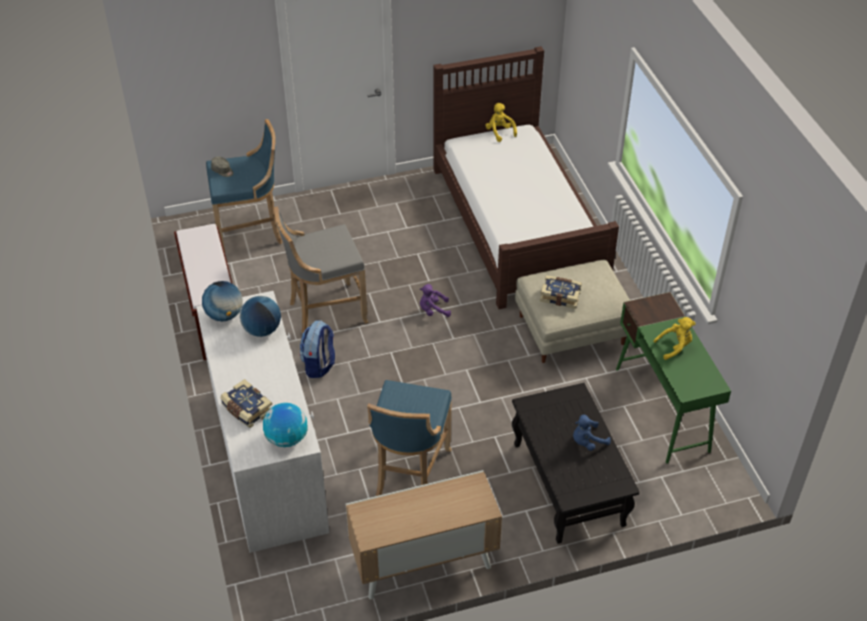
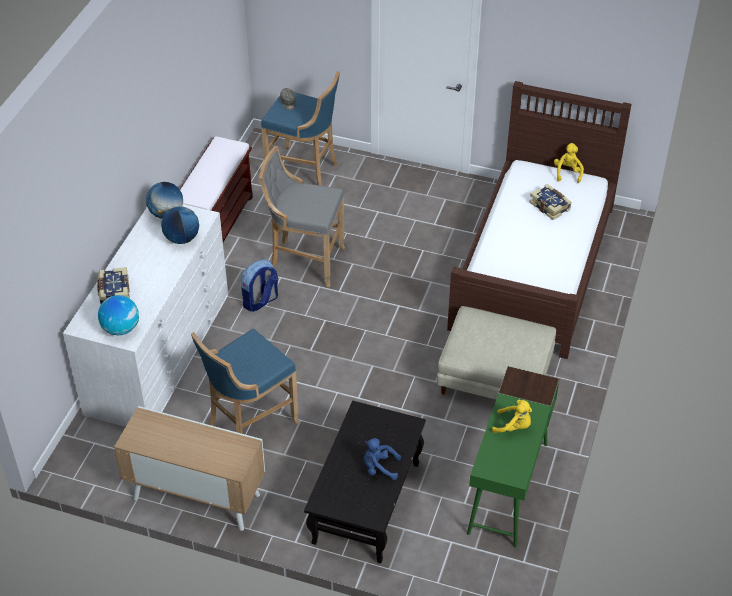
camera: 35 degrees right, 0 degrees up
purple plush toy [420,284,451,317] -> none
book [540,275,582,309] -> book moved to [529,184,572,220]

